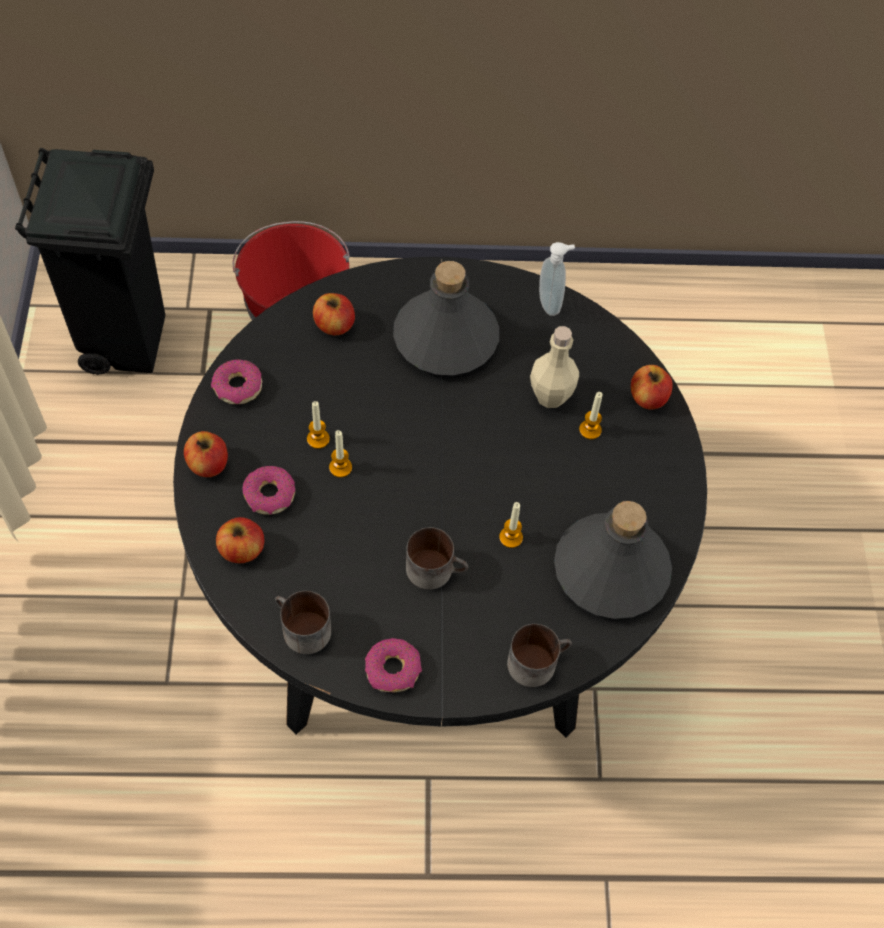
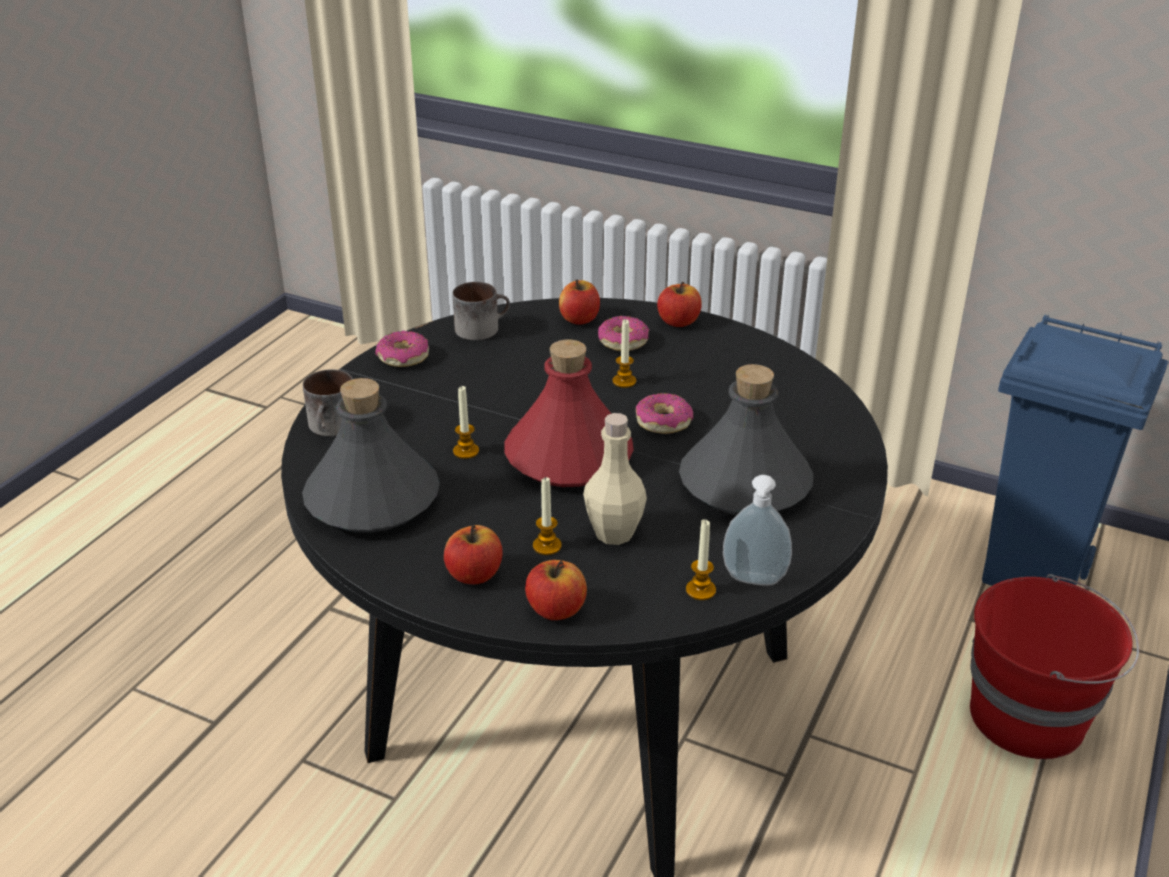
camera: 120 degrees right, 25 degrees down
black trash can [15,148,165,375] -> blue trash can [982,315,1168,586]
donut [211,359,263,404] -> donut moved to [636,393,693,434]
candle [307,401,330,449] -> candle moved to [686,519,716,600]
apple [313,293,355,336] -> apple moved to [444,525,503,584]
mug [406,527,468,590] -> none
none -> red bottle [504,339,634,487]

